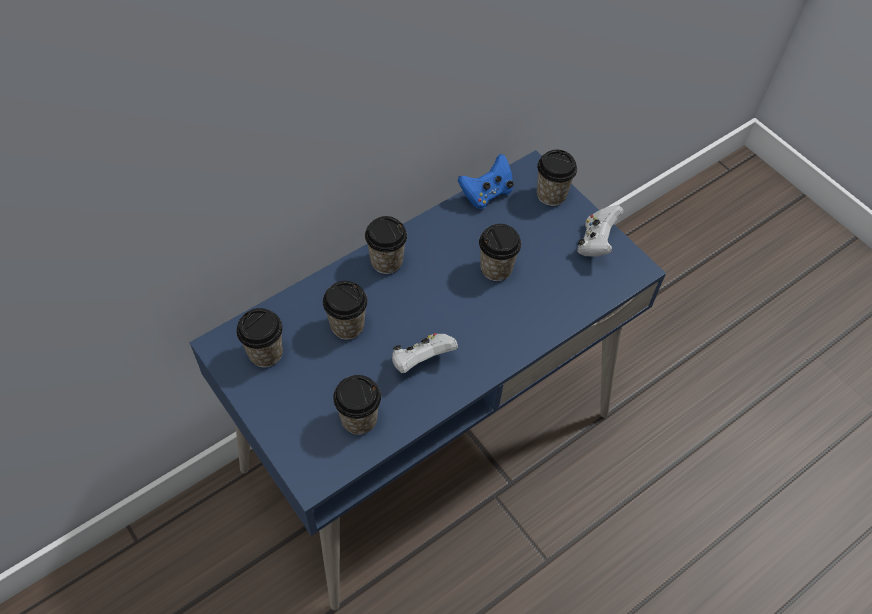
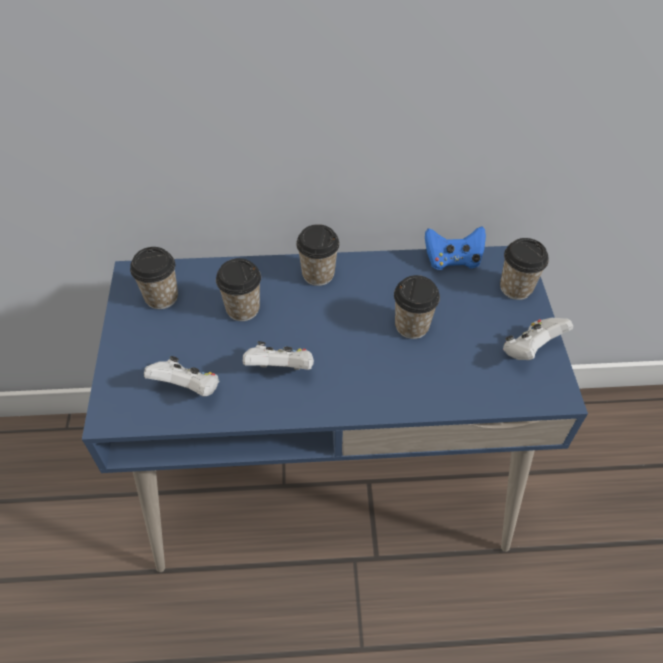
camera: 35 degrees right, 5 degrees down
cup [333,375,381,435] -> white game controller [144,356,219,396]

